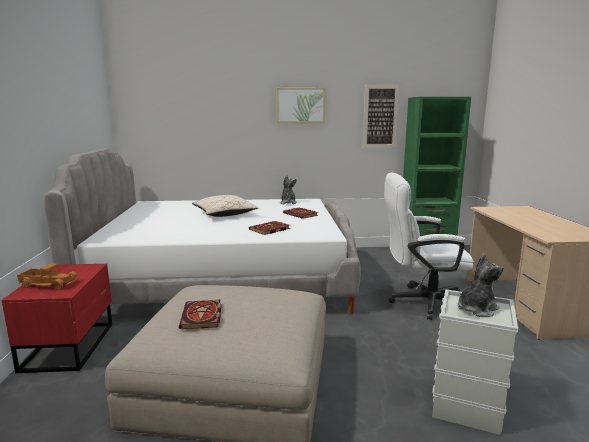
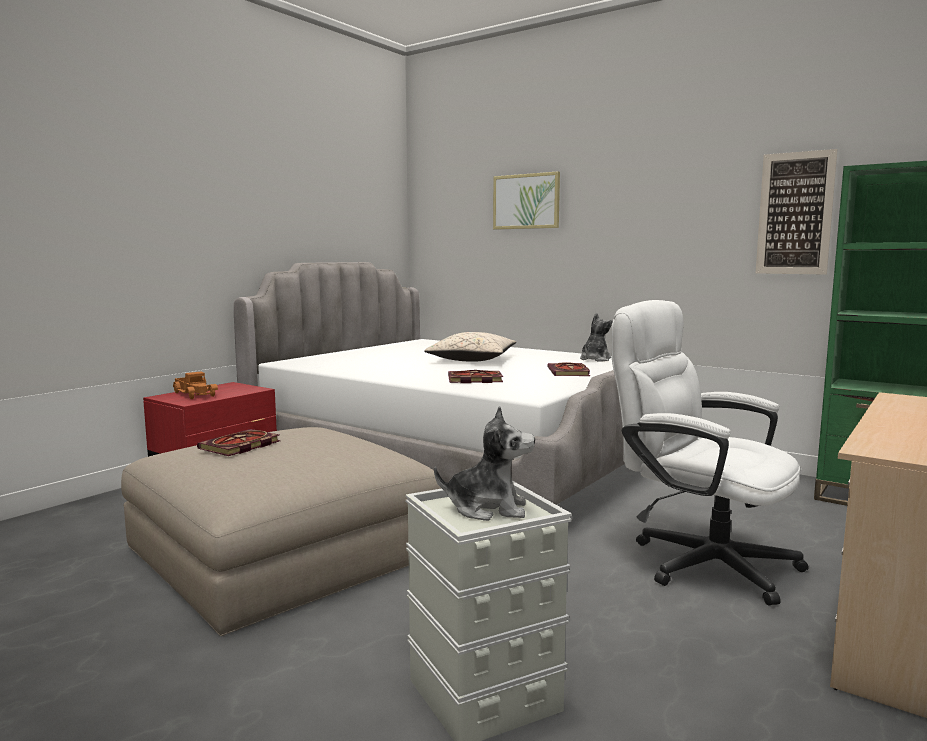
camera: 40 degrees right, 5 degrees down
picture [276,87,325,123] -> picture moved to [493,171,560,230]

